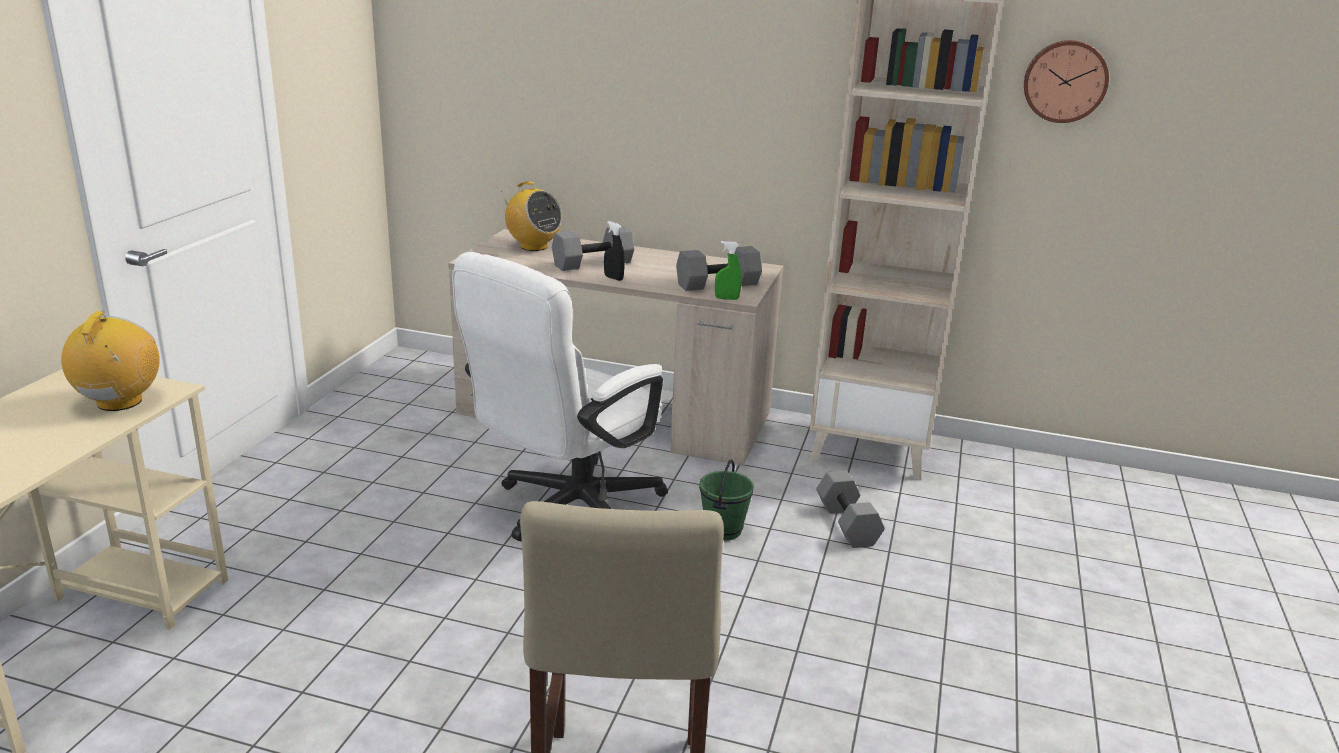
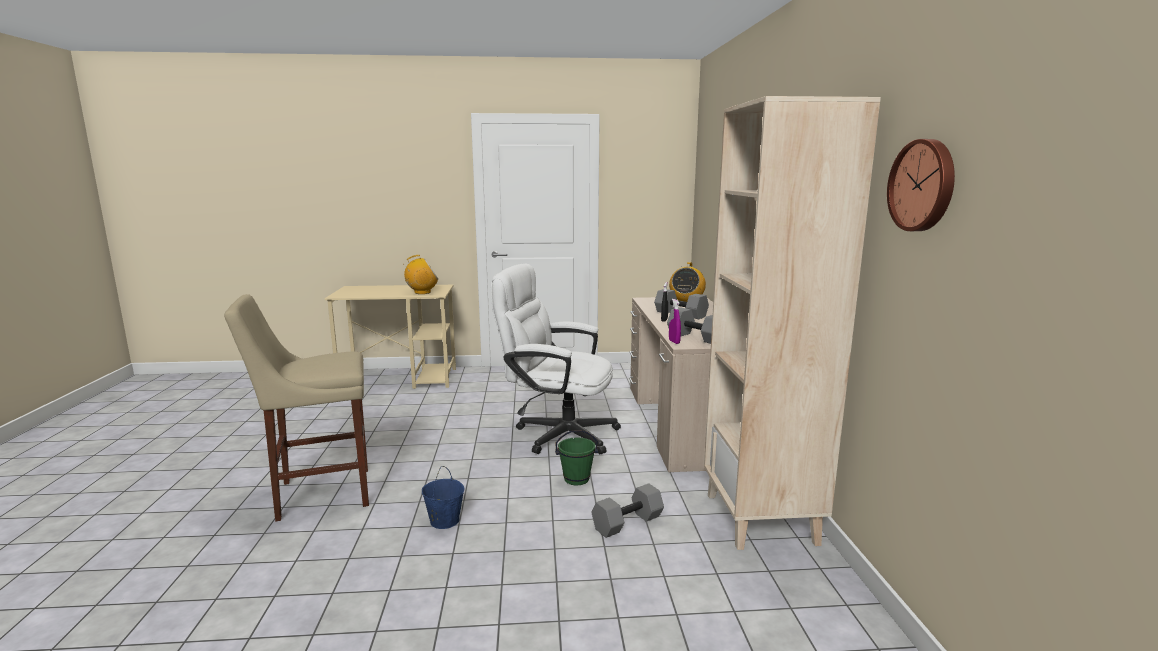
camera: 70 degrees right, 10 degrees down
green spray bottle [715,241,742,300] -> purple spray bottle [669,299,681,344]
none -> blue bucket [422,466,465,529]

